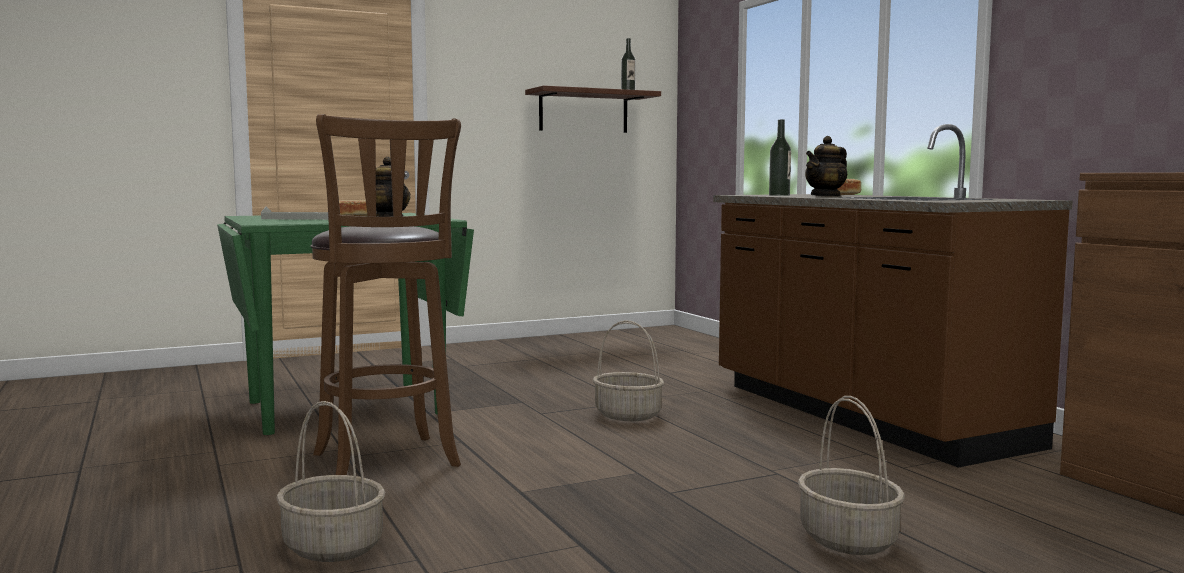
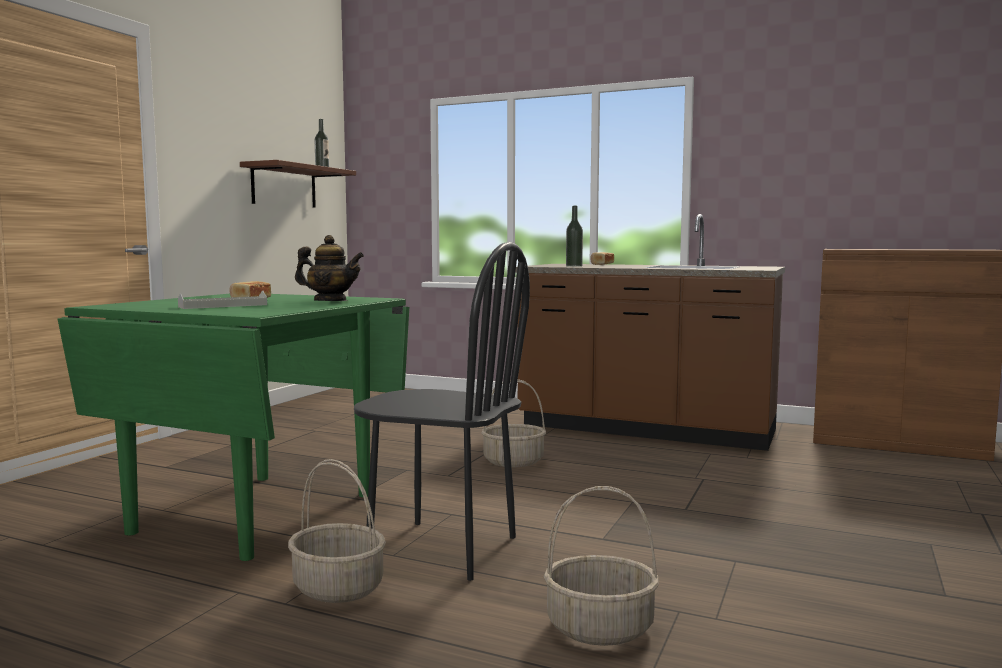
camera: 40 degrees left, 0 degrees up
brown stool [310,114,461,475] -> black chair [354,242,530,581]
basket [798,396,905,555] -> basket moved to [288,459,386,603]
teapot [805,136,847,197] -> none

